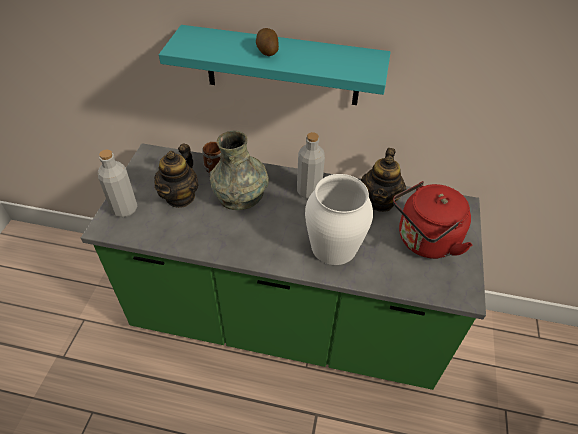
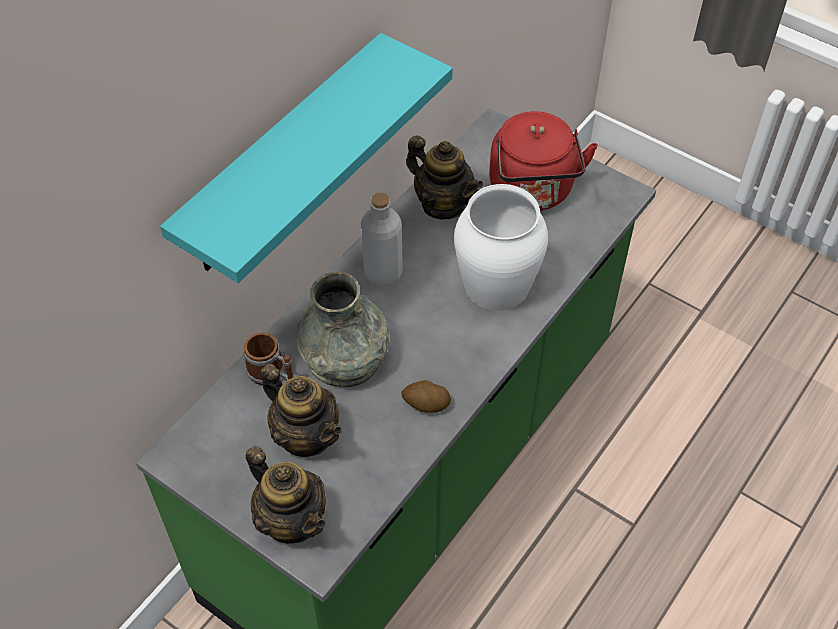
camera: 65 degrees left, 5 degrees up
grey bottle [98,149,137,217] -> teapot [246,446,326,544]
potato [256,28,279,56] -> potato moved to [402,380,451,413]

